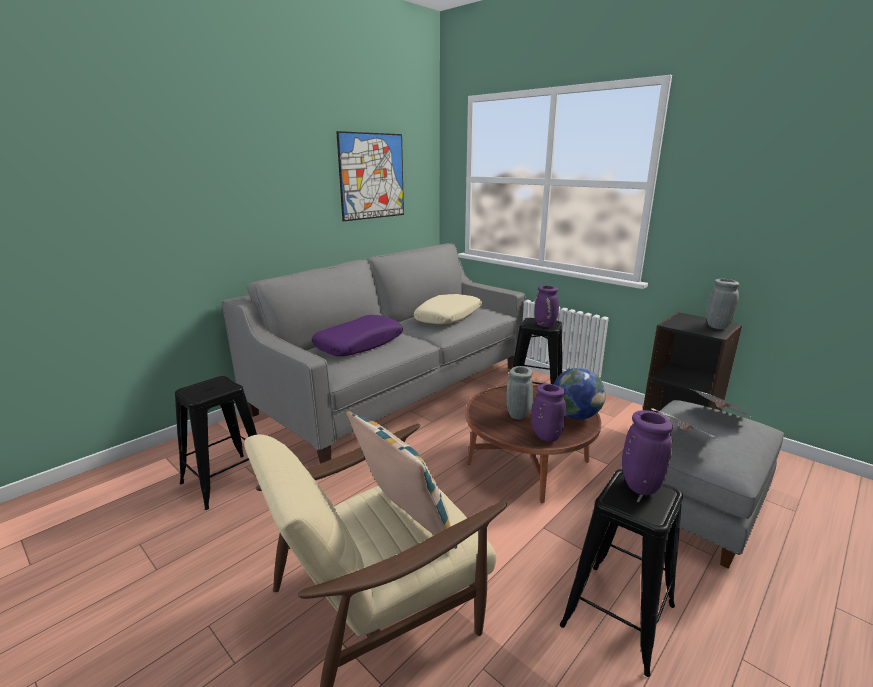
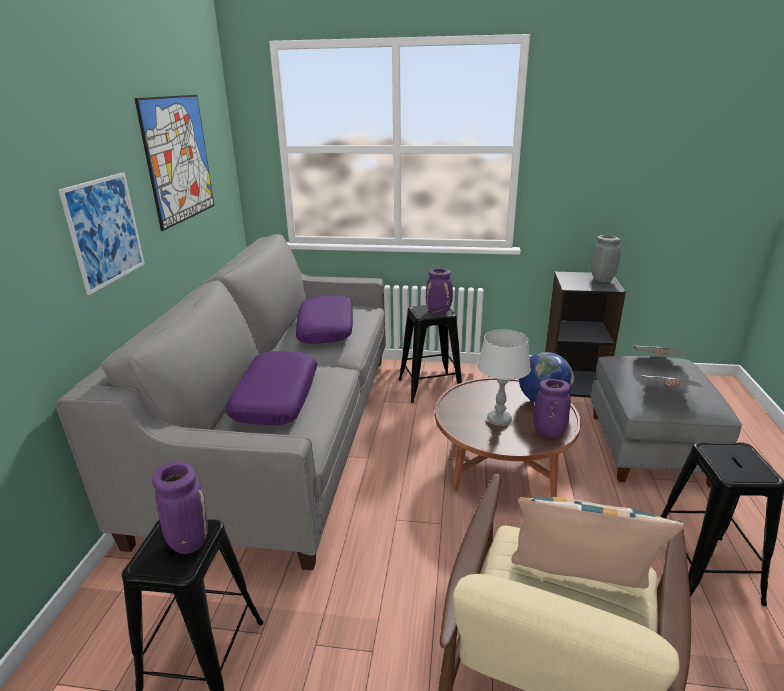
camera: 35 degrees left, 5 degrees up
beige pillow [414,294,482,324] -> purple pillow [296,295,353,344]
grey vase [506,366,533,420] -> grey table lamp [477,329,531,426]
purple vase [622,410,673,495] -> purple vase moved to [152,462,208,554]
none -> picture [59,173,145,295]

